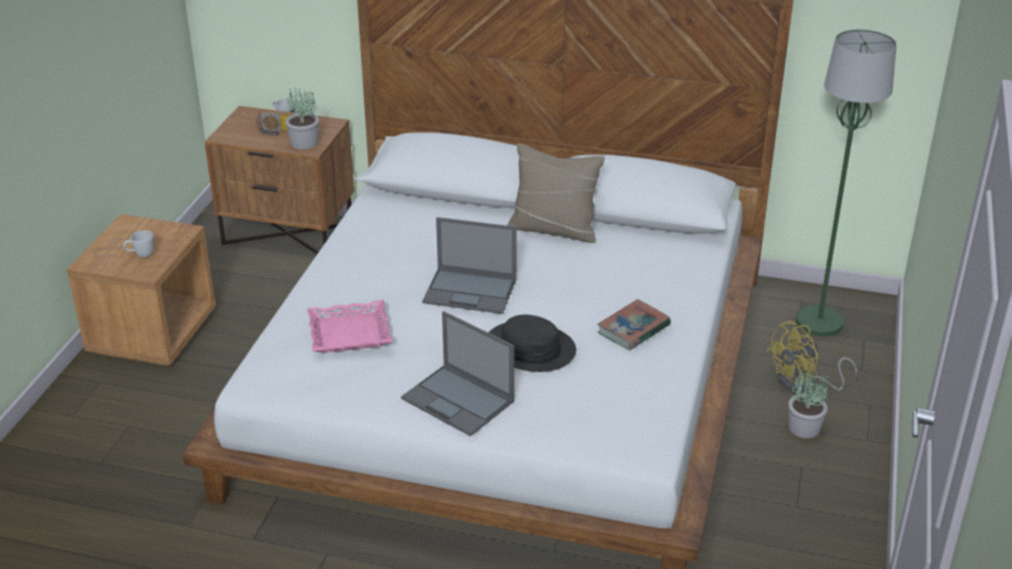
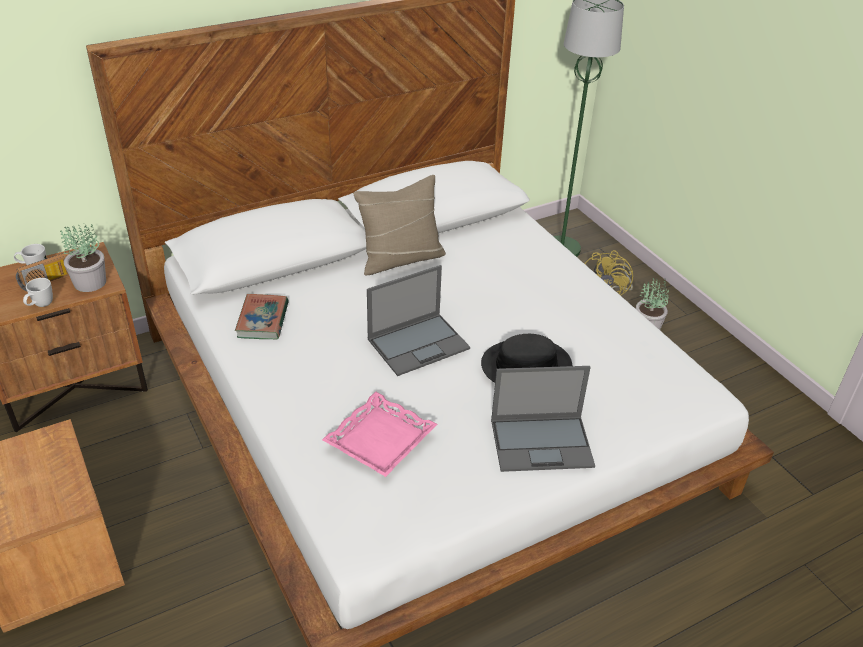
camera: 45 degrees left, 5 degrees up
white mug [123,230,154,258] -> white mug moved to [23,278,53,307]
book [597,299,671,350] -> book moved to [235,294,289,339]

